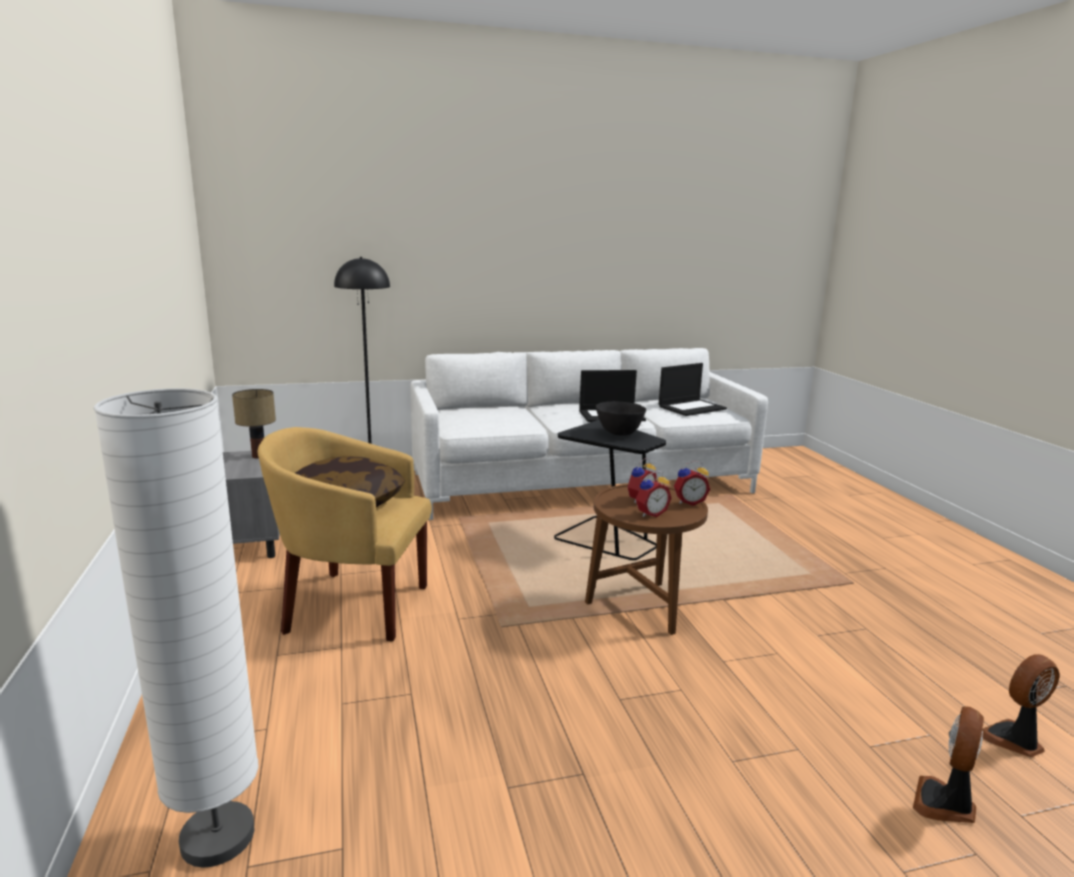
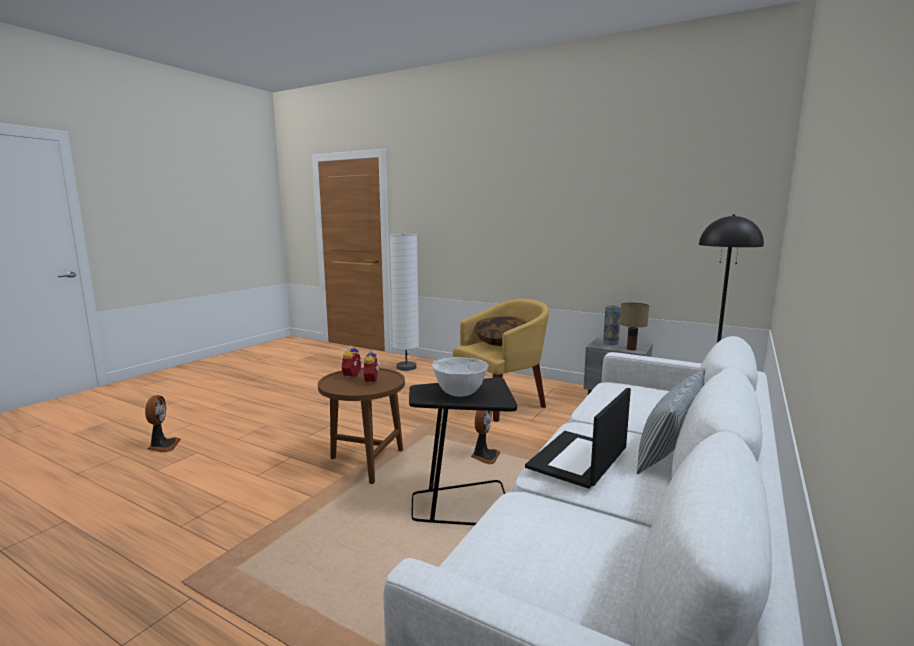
camera: 135 degrees right, 5 degrees down
black bowl [596,401,646,436] -> white bowl [432,357,488,397]
laptop [659,363,727,416] -> none
alarm clock [674,461,710,506] -> none
fan [981,654,1059,757] -> fan moved to [471,410,501,464]
none -> vase [603,305,621,345]
none -> pillow [637,368,705,474]

